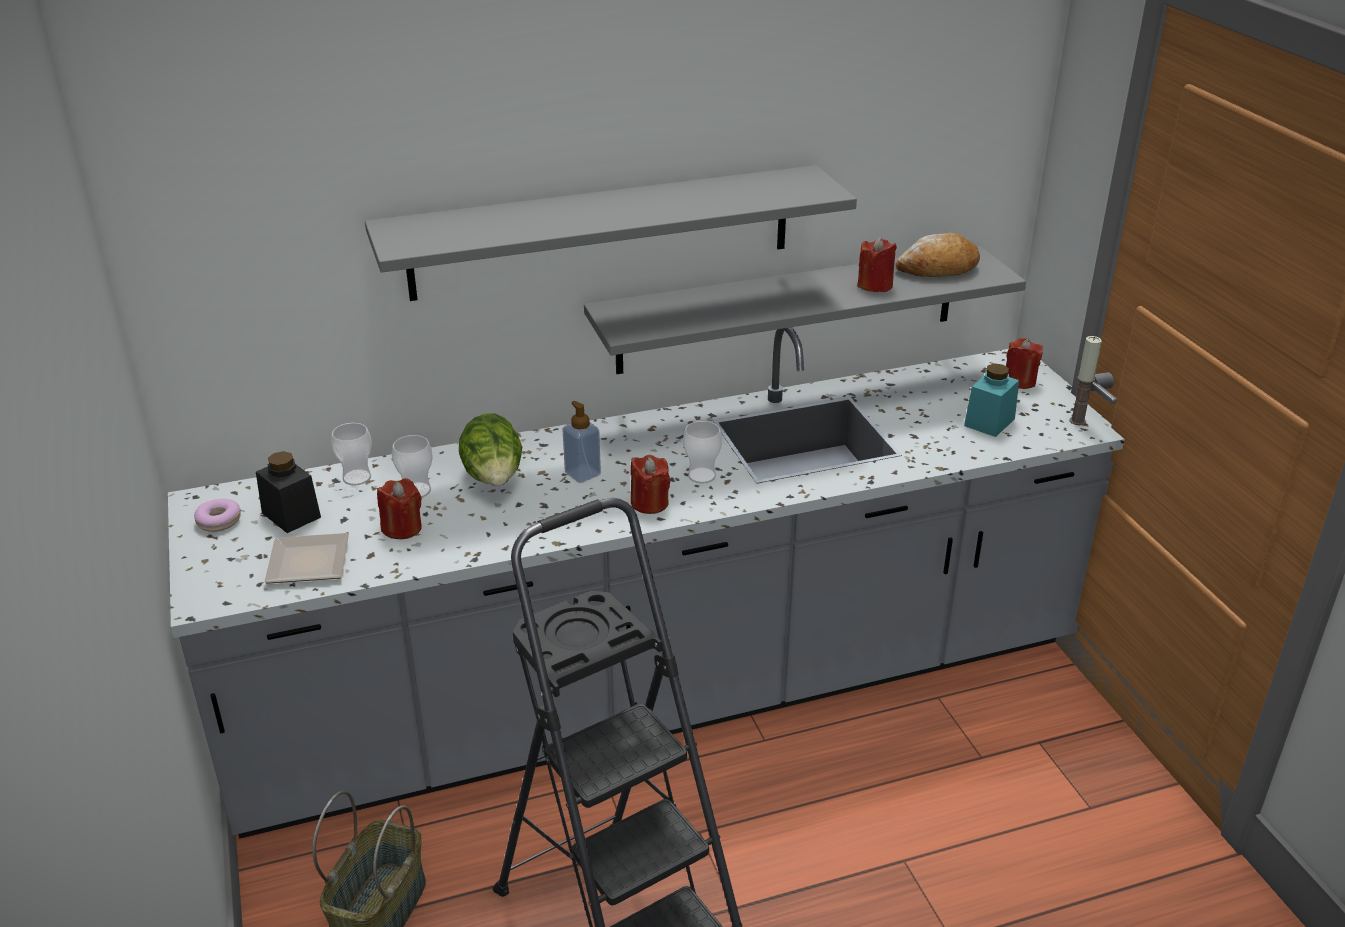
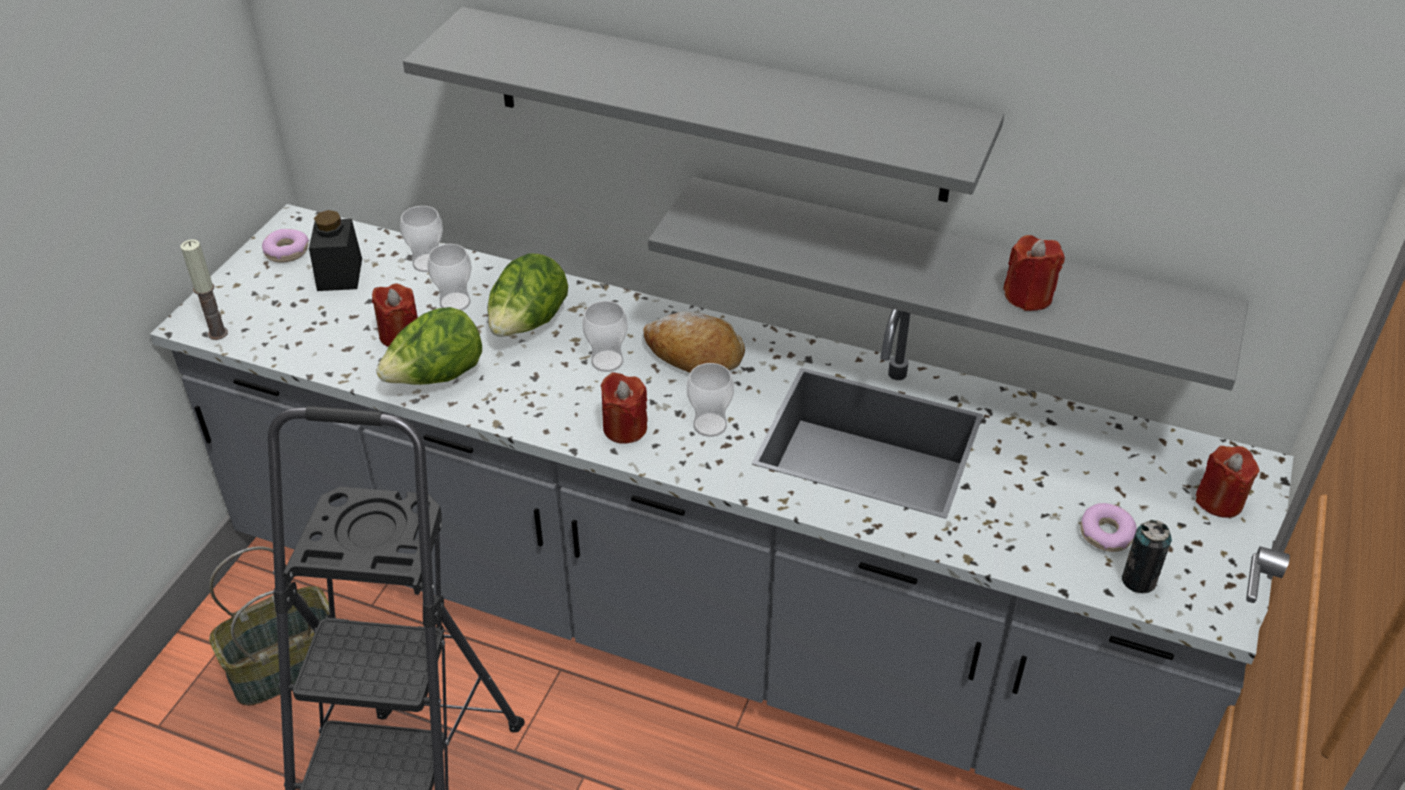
camera: 40 degrees right, 10 degrees up
plate [265,533,349,584] -> none
soap dispenser [562,401,601,483] -> cup [582,301,628,372]
bread [895,233,980,277] -> bread moved to [644,312,745,373]
turquoise jar [964,363,1019,437] -> donut [1080,503,1137,552]
candle [1070,336,1102,425] -> candle moved to [180,239,228,340]
none -> lettuce [376,307,482,385]
none -> can [1122,520,1172,593]

